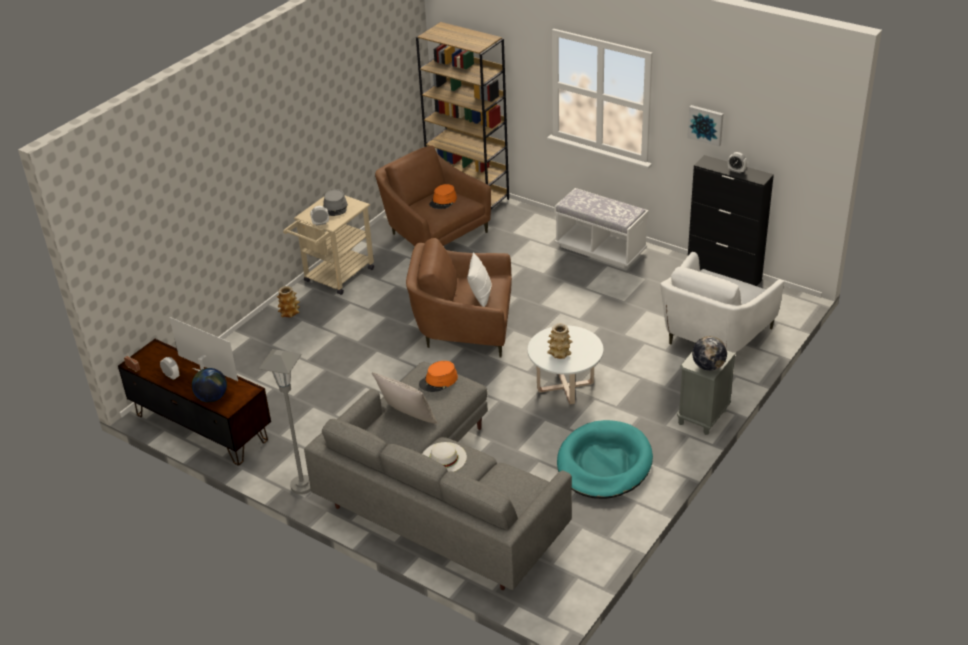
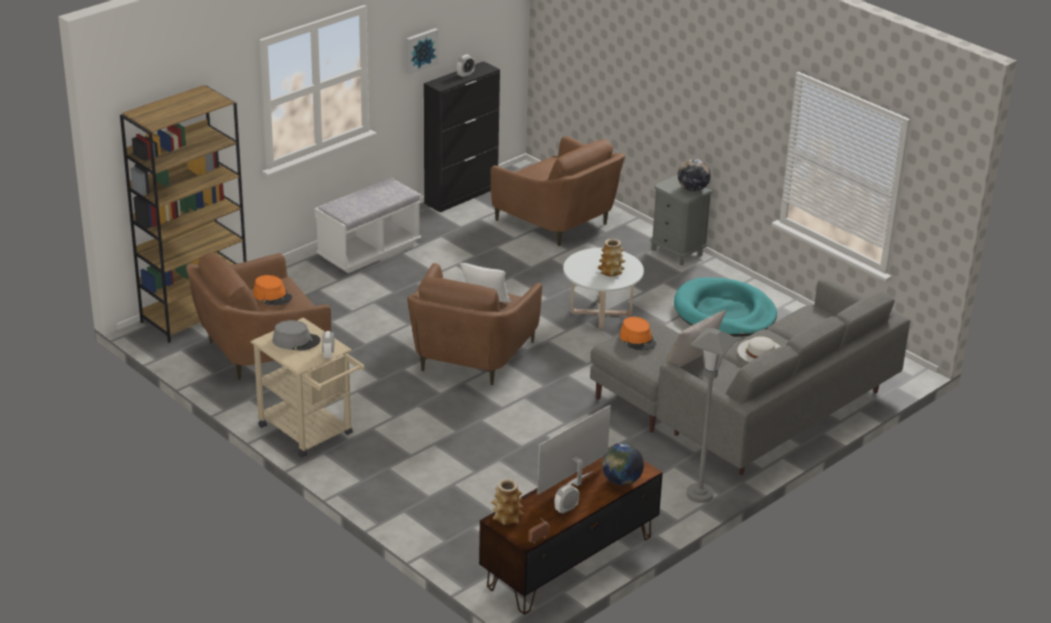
camera: 80 degrees left, 5 degrees down
vase [277,286,300,317] -> vase moved to [491,479,524,525]
white armchair [660,252,784,352] -> brown armchair [490,136,625,246]

